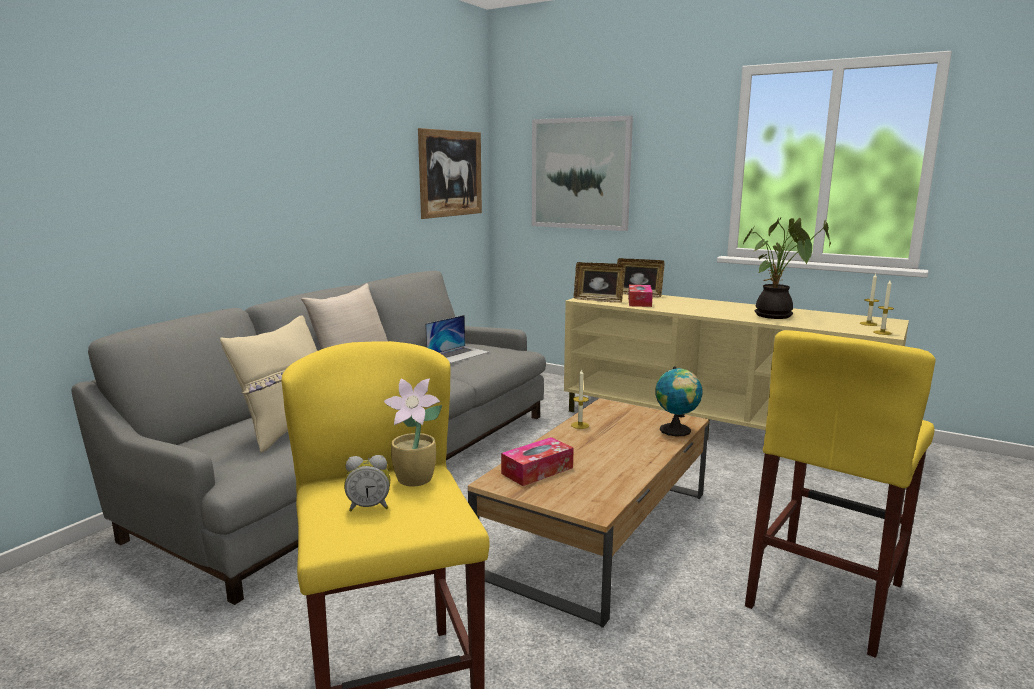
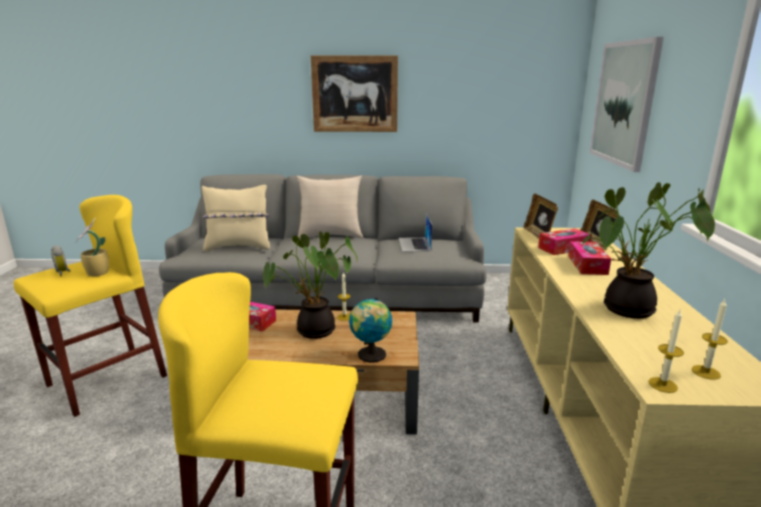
camera: 60 degrees right, 5 degrees up
picture [418,128,482,219] -> picture moved to [311,55,398,132]
laptop [425,315,489,363] -> laptop turned 75 degrees clockwise [399,214,432,252]
none -> potted plant [263,231,358,339]
none -> tissue box [568,241,611,275]

